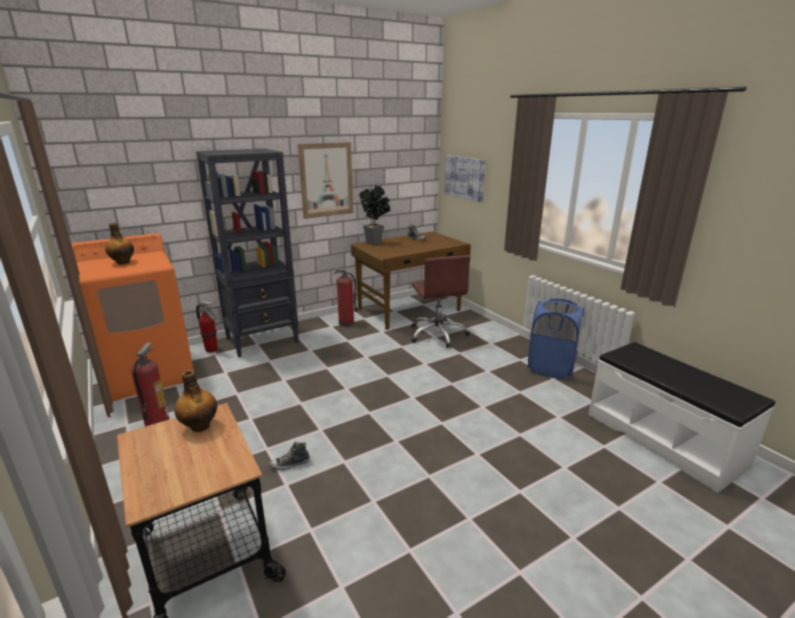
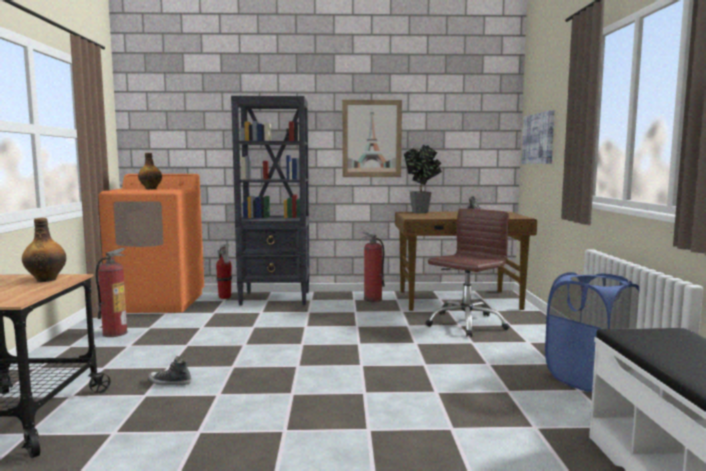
camera: 30 degrees right, 15 degrees down
brown office chair [411,255,470,348] -> brown office chair turned 150 degrees counterclockwise [425,208,510,337]

